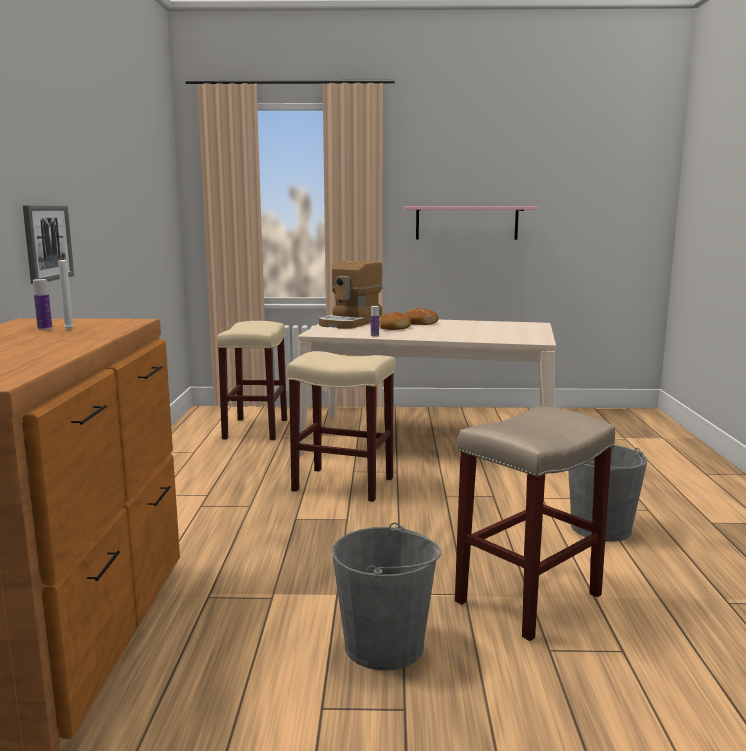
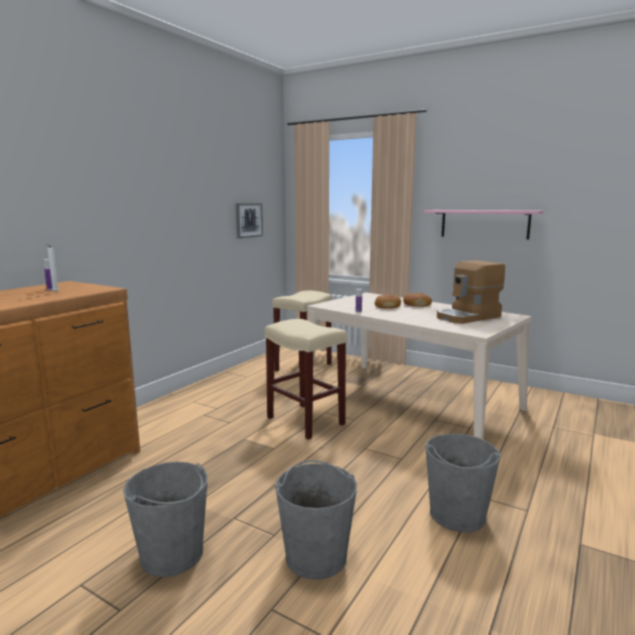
camera: 30 degrees right, 0 degrees up
picture [23,206,74,284] -> picture moved to [236,203,263,238]
coffee machine [319,261,383,329] -> coffee machine moved to [437,260,505,324]
beige stool [455,407,615,641] -> grey bucket [275,460,357,580]

